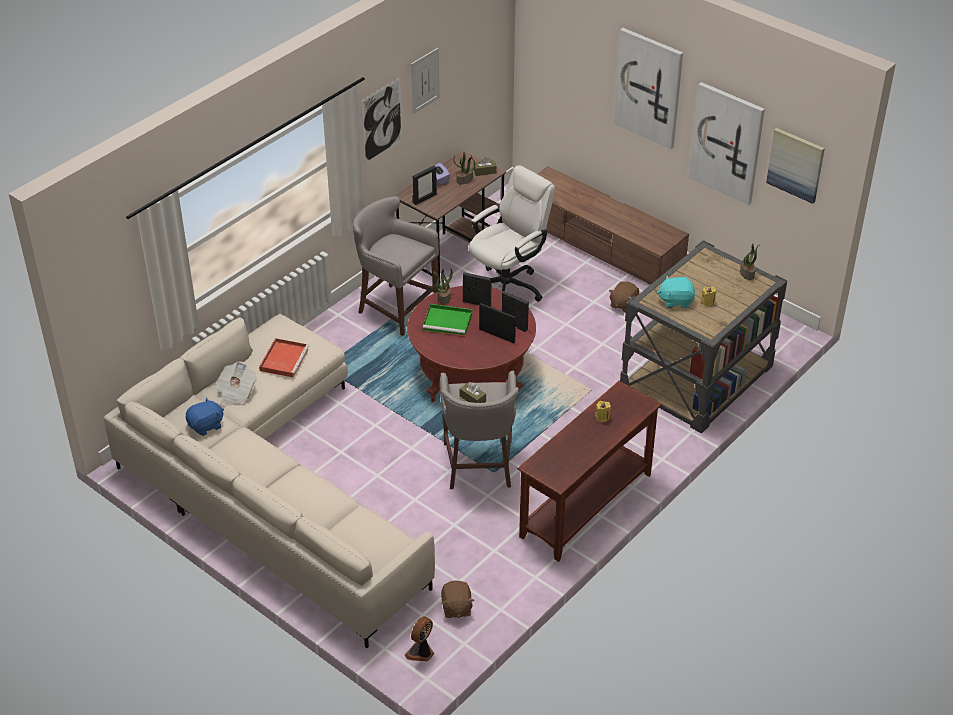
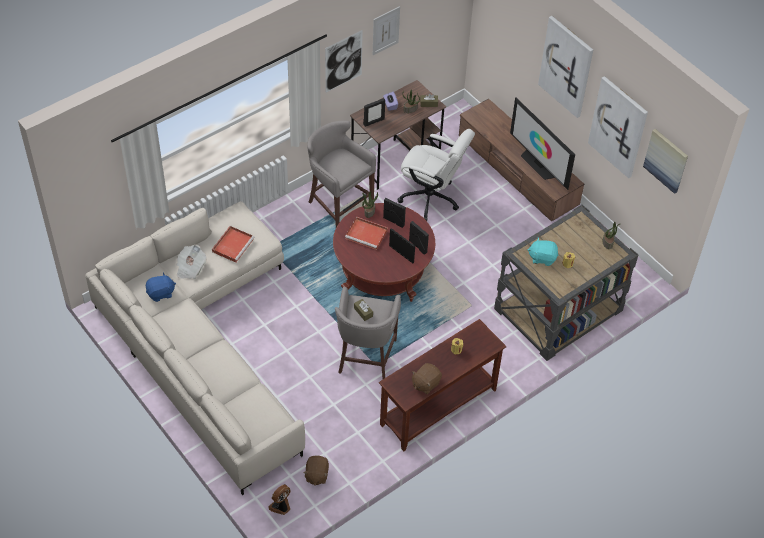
camera: 10 degrees right, 10 degrees up
green tray [423,304,472,336] -> red tray [345,217,388,250]
white office chair [469,165,555,302] -> white office chair turned 60 degrees clockwise [397,129,475,221]
brown plush toy [609,281,639,312] -> brown plush toy moved to [412,363,442,394]
none -> television [510,97,575,190]

